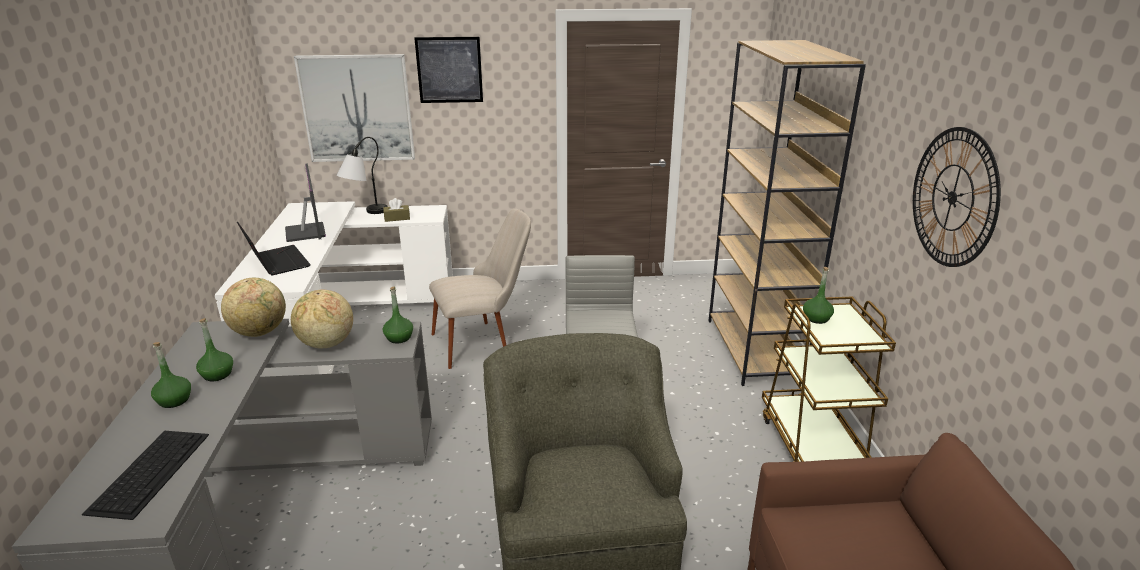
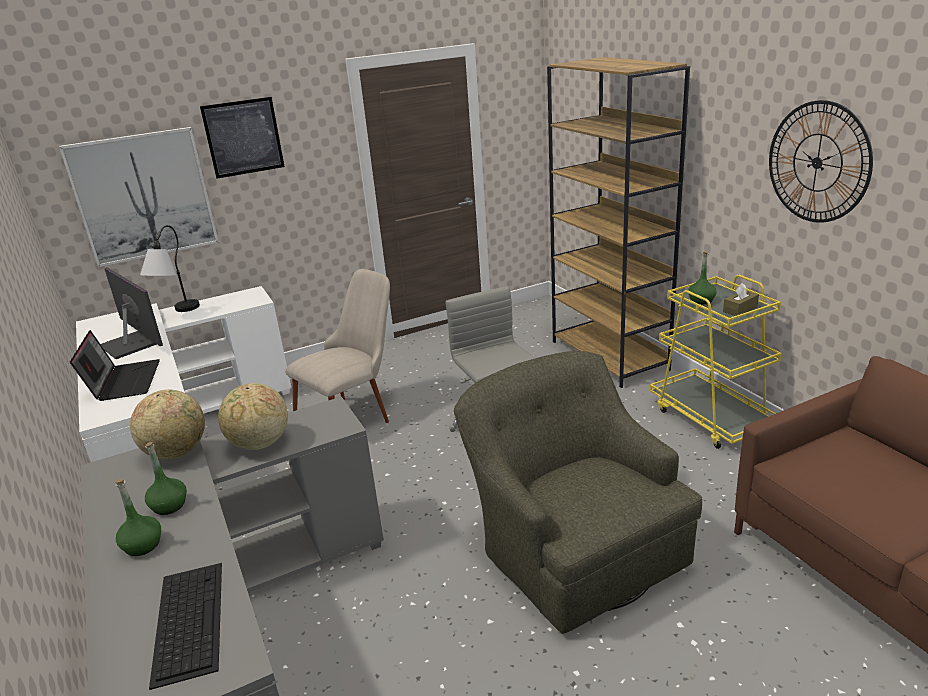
camera: 20 degrees left, 0 degrees up
laptop [237,221,311,275] -> laptop turned 45 degrees clockwise [70,330,160,401]
brown tissue box [383,198,410,222] -> brown tissue box moved to [723,283,759,316]
green bottle [383,287,413,343] -> none
brown cart [762,297,896,462] -> yellow cart [650,275,781,449]

